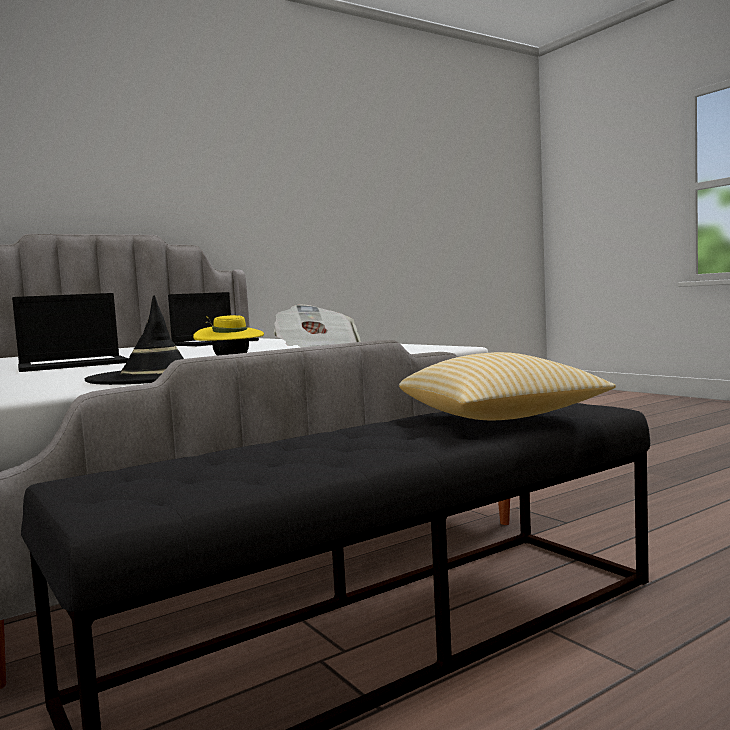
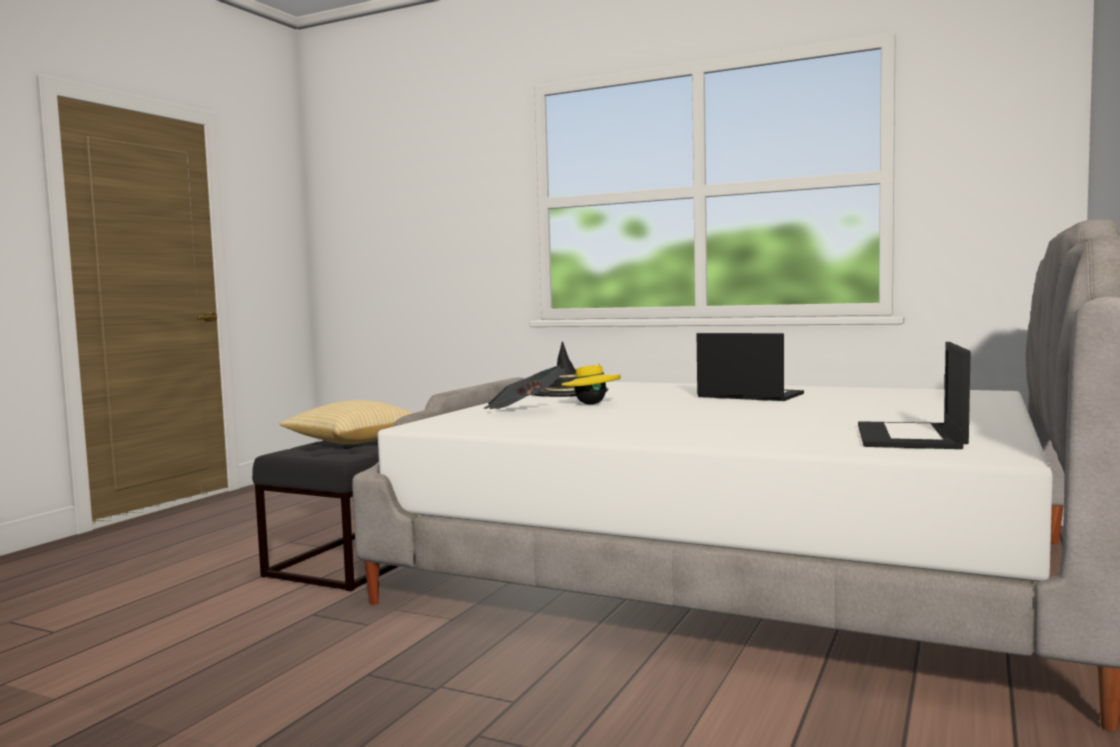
camera: 150 degrees right, 0 degrees up
laptop [12,293,129,372] -> laptop turned 90 degrees clockwise [697,333,804,401]

